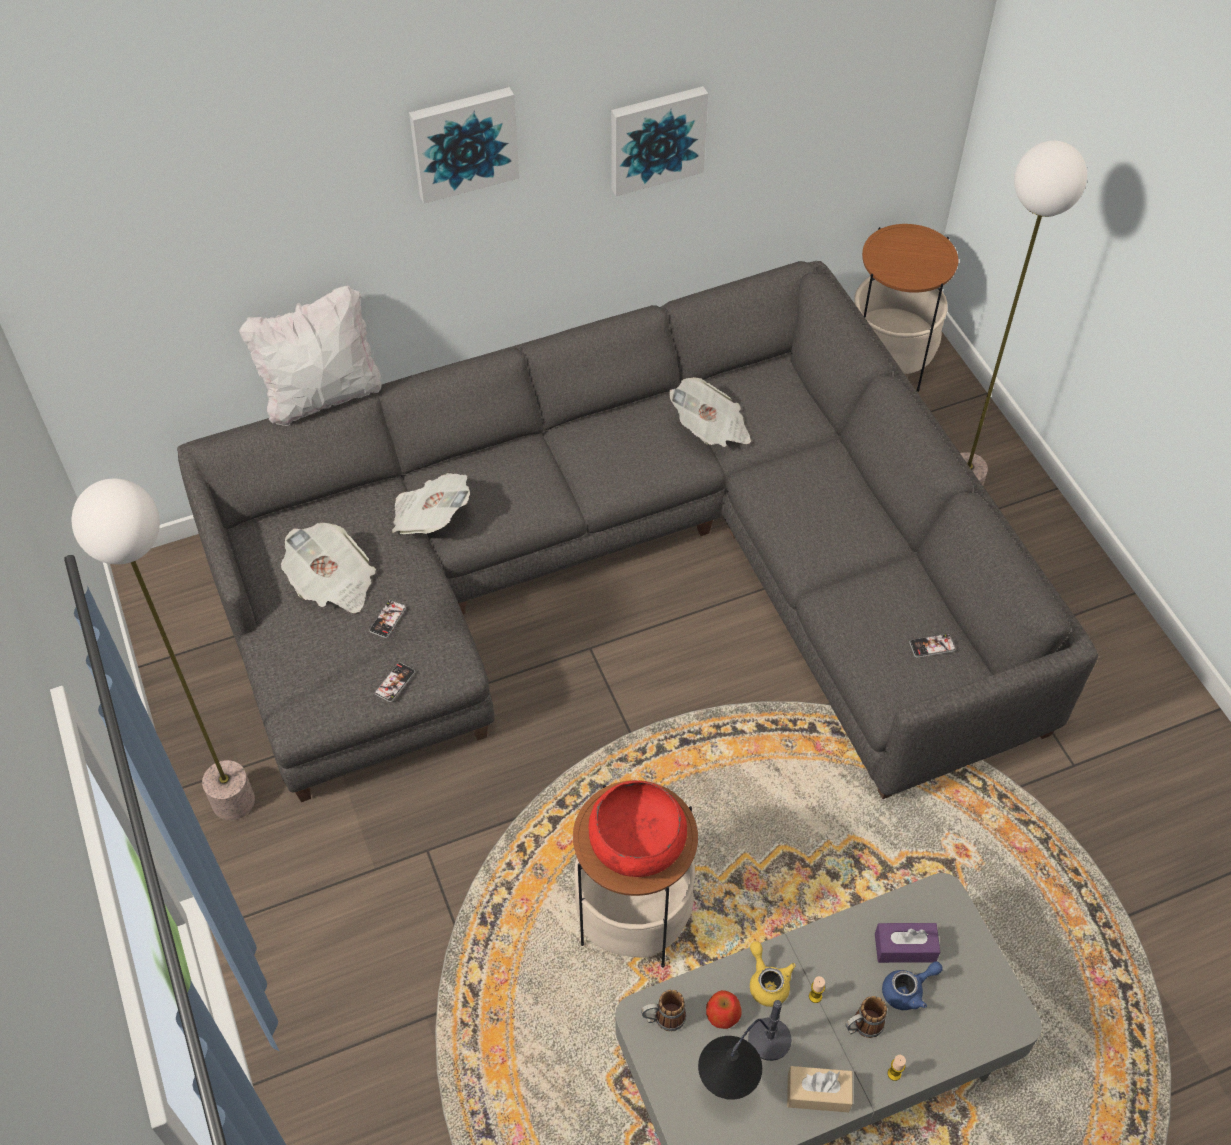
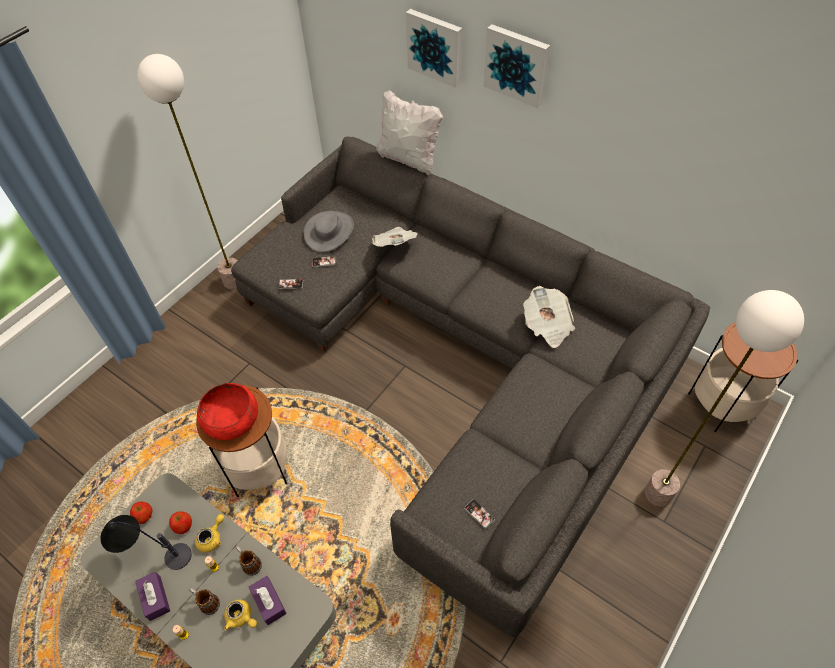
camera: 60 degrees right, 0 degrees up
newspaper [281,523,376,613] -> grey hat [304,211,354,252]
picture [611,86,708,196] -> picture moved to [406,9,462,88]
mug [641,990,686,1031] -> mug moved to [235,545,262,576]
beige tissue box [787,1066,853,1113] -> purple tissue box [135,572,170,621]
blue teapot [882,961,943,1010] -> yellow teapot [224,599,257,630]
none -> apple [130,502,152,524]

